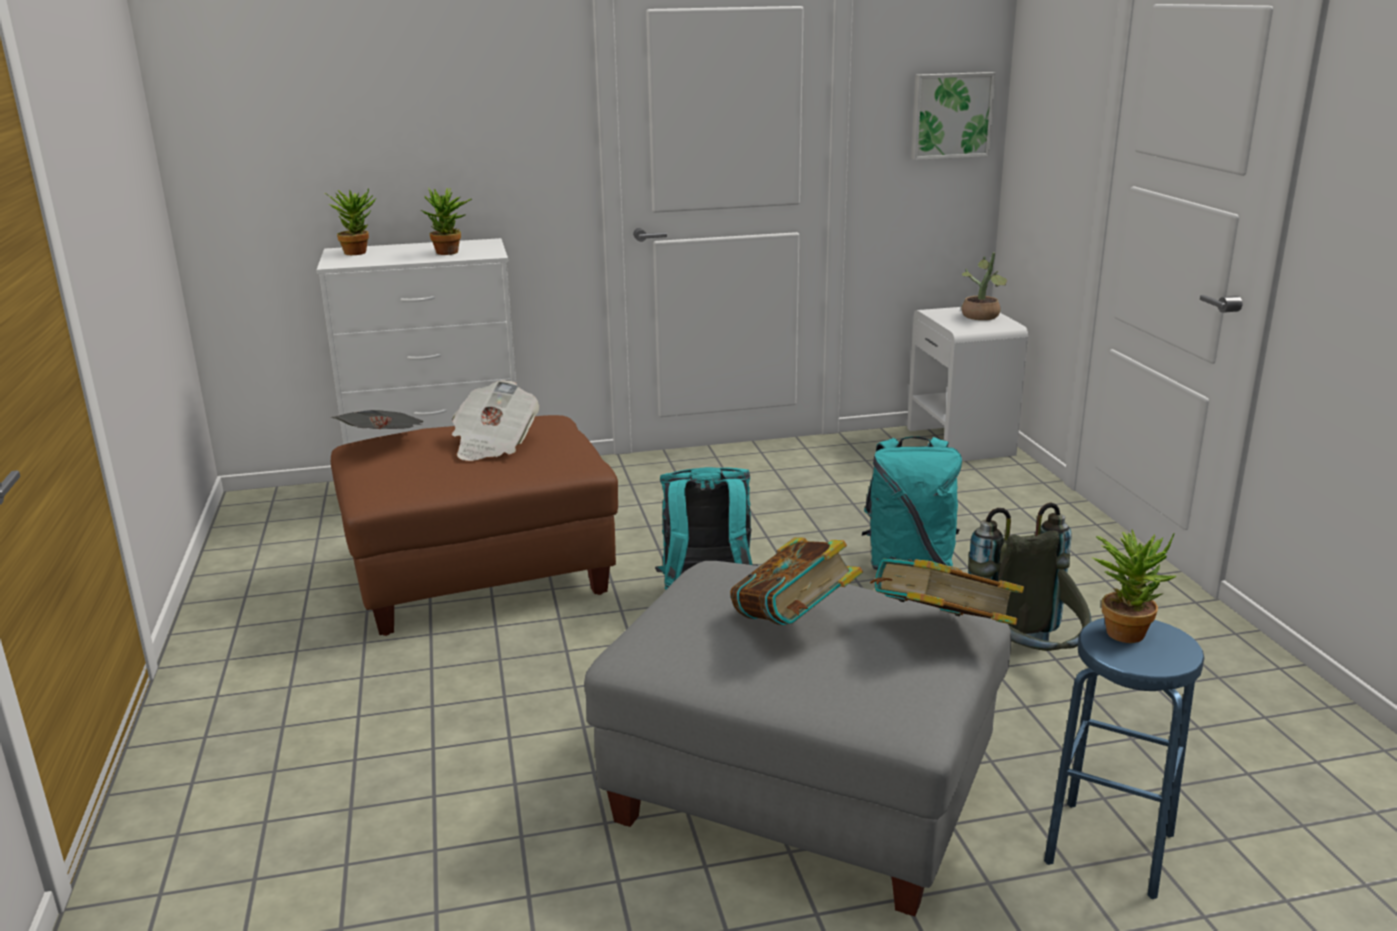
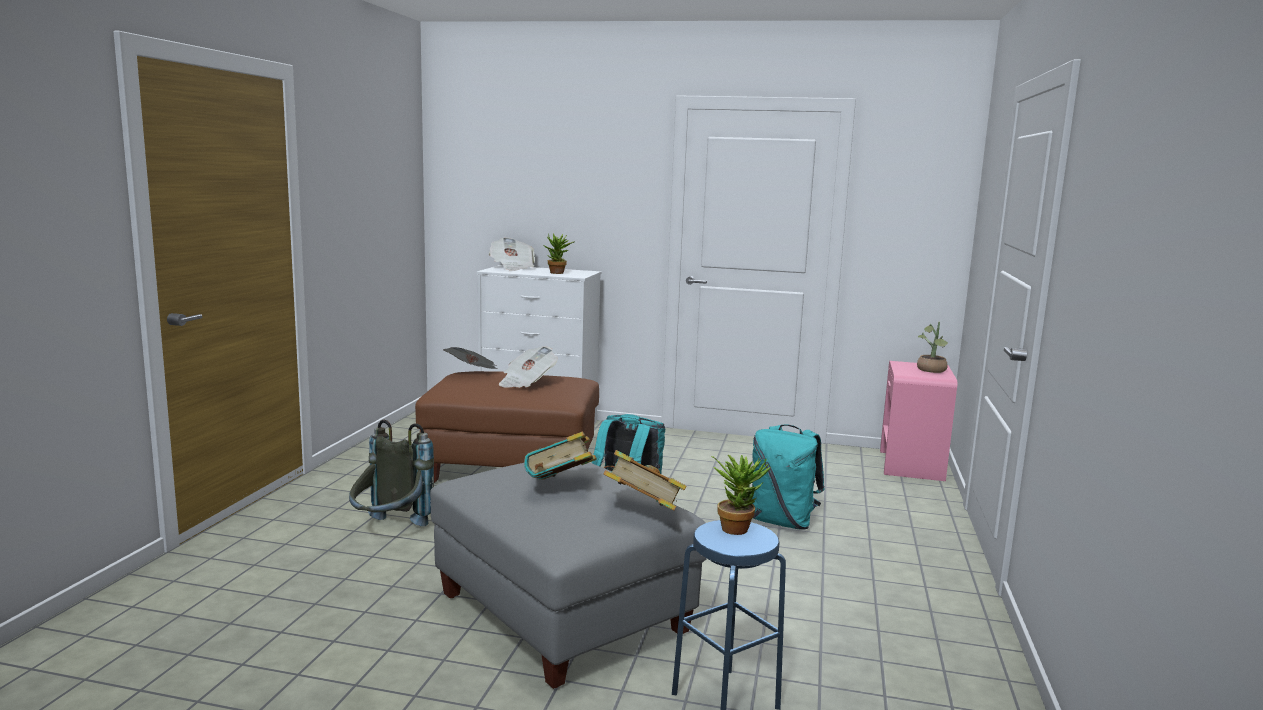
camera: 25 degrees right, 10 degrees down
potted plant [324,188,376,255] -> newspaper [489,237,535,271]
white nightstand [907,307,1028,461] -> pink nightstand [880,361,957,481]
picture [911,72,996,160] -> none
grey backpack [968,503,1091,651] -> grey backpack moved to [349,420,434,526]

